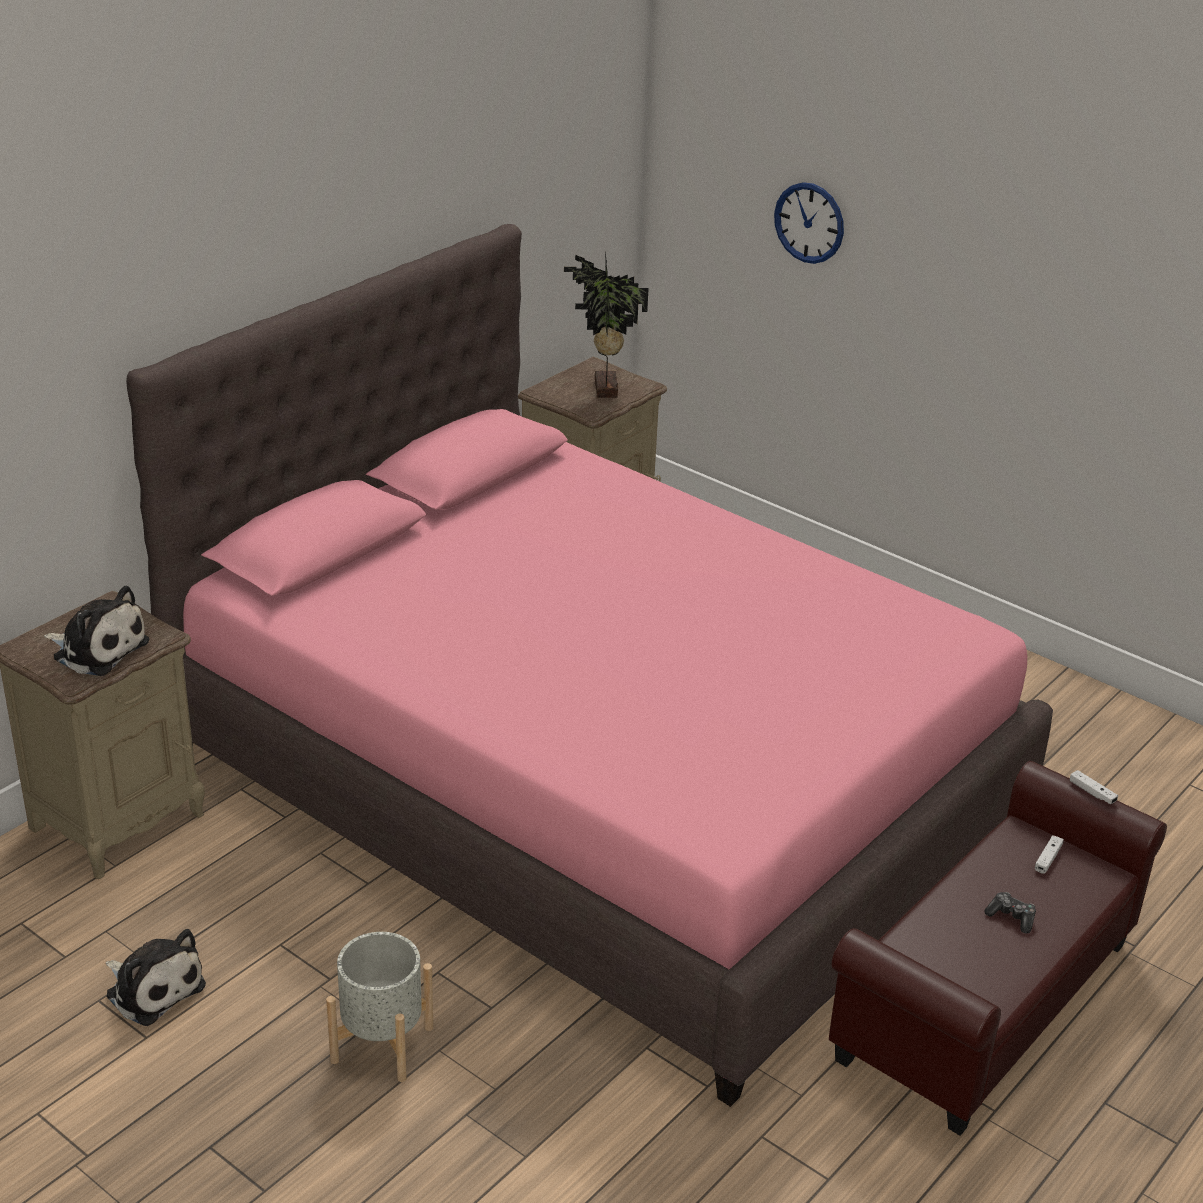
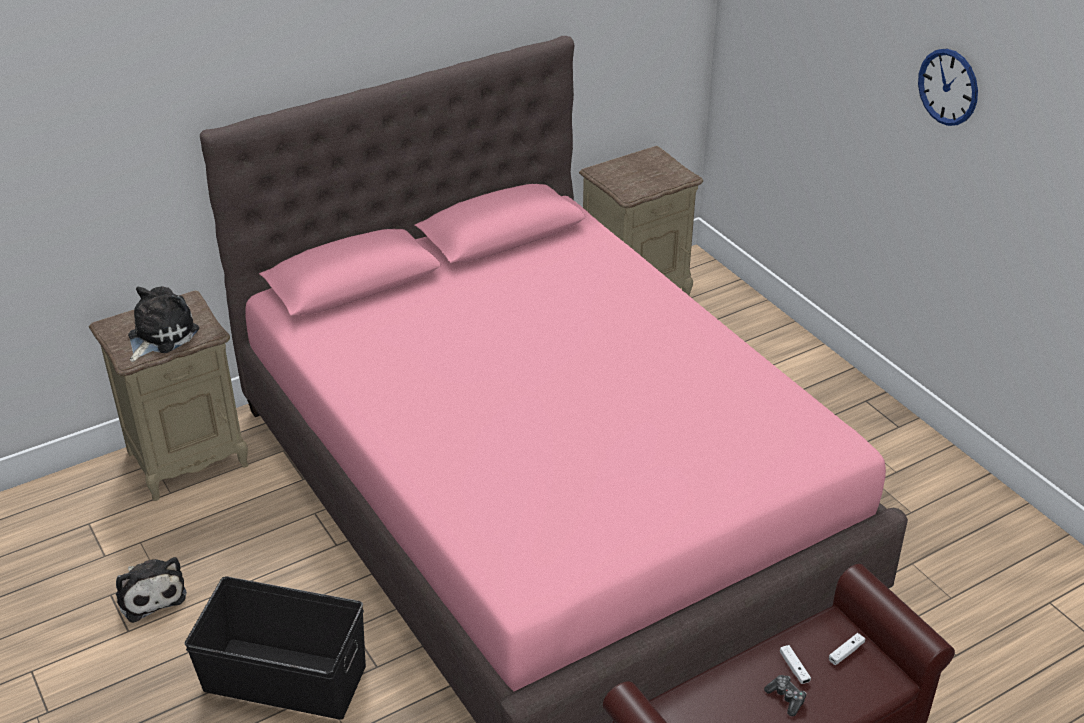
camera: 20 degrees right, 5 degrees up
plush toy [44,586,149,676] -> plush toy turned 105 degrees counterclockwise [128,286,199,362]
grey planter [326,932,433,1082] -> black storage box [184,576,366,720]
potted plant [564,251,649,398] -> none
wall clock [774,182,844,264] -> wall clock moved to [918,48,978,126]
white game controller [1070,770,1118,804] -> white game controller moved to [780,645,811,684]

